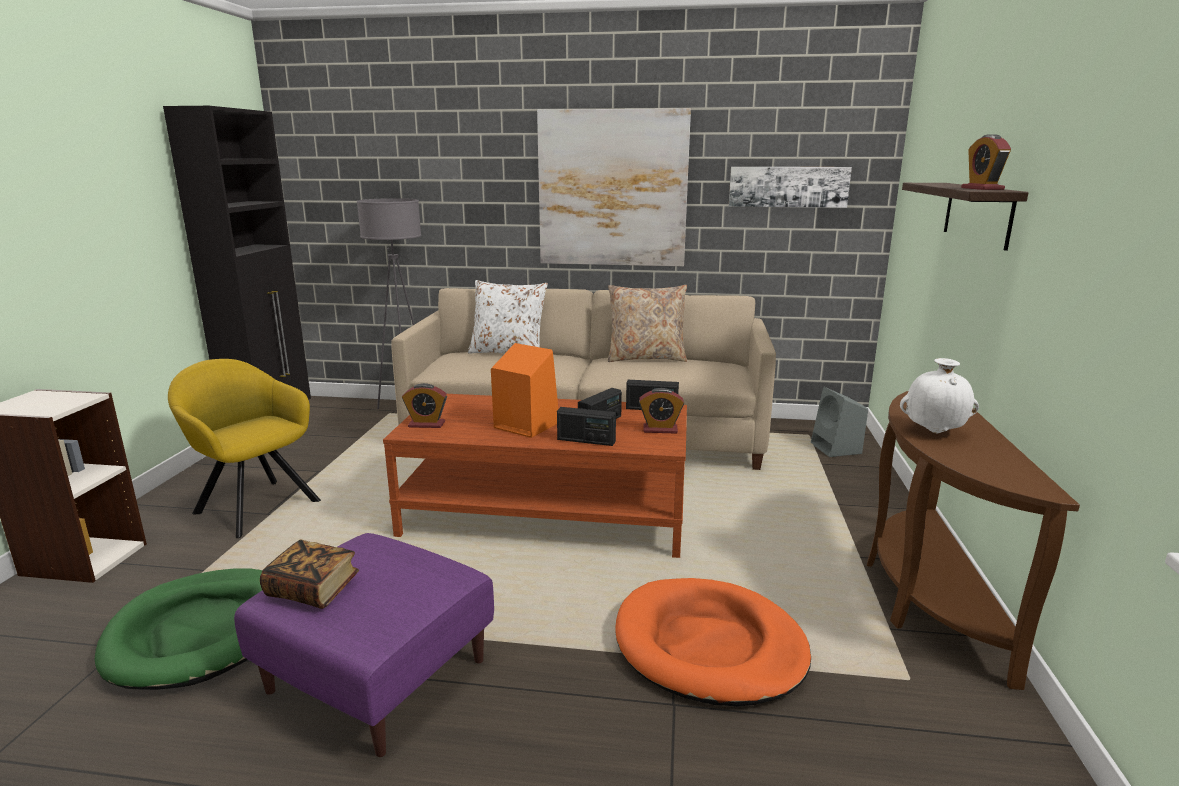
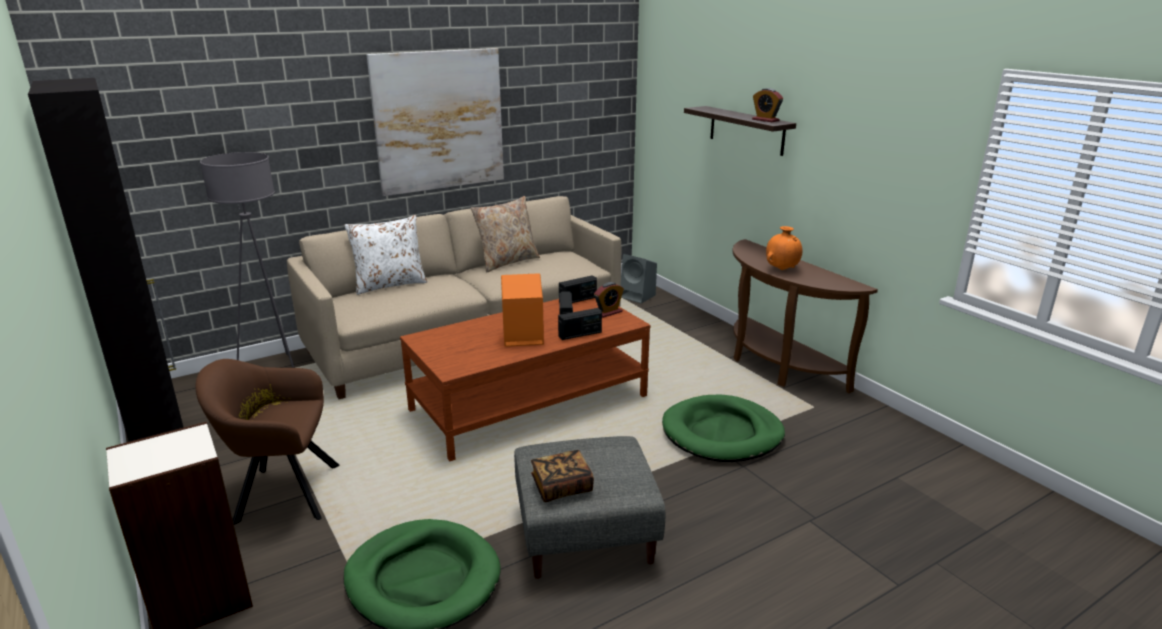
camera: 40 degrees left, 5 degrees up
yellow armchair [168,359,321,538] -> brown armchair [195,359,339,525]
purple ottoman [234,533,494,757] -> grey ottoman [514,436,666,579]
alarm clock [402,383,447,428] -> none
orange dog bed [615,578,811,706] -> green dog bed [662,394,785,462]
picture [729,167,852,208] -> none
white vase [900,358,979,433] -> orange vase [766,226,802,270]

